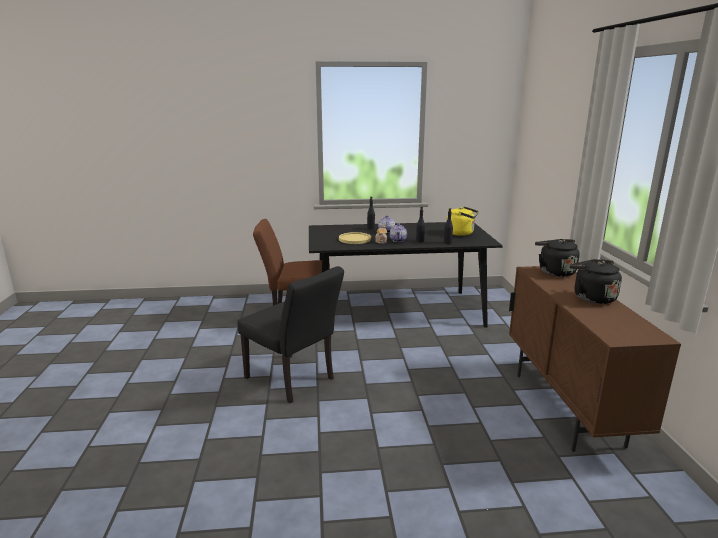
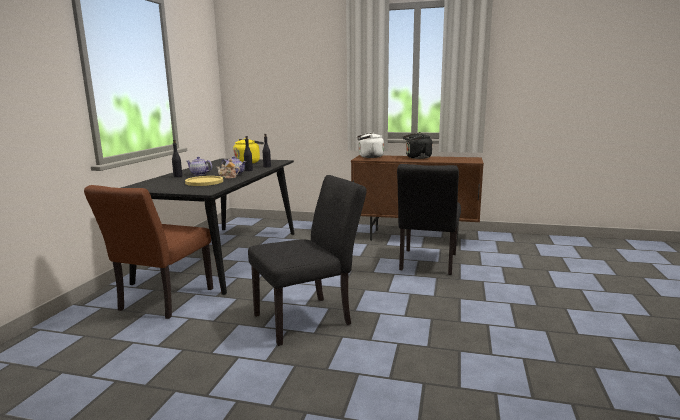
camera: 70 degrees left, 5 degrees down
black kettle [535,239,580,277] -> white kettle [357,132,384,158]
none -> black chair [397,164,461,275]

